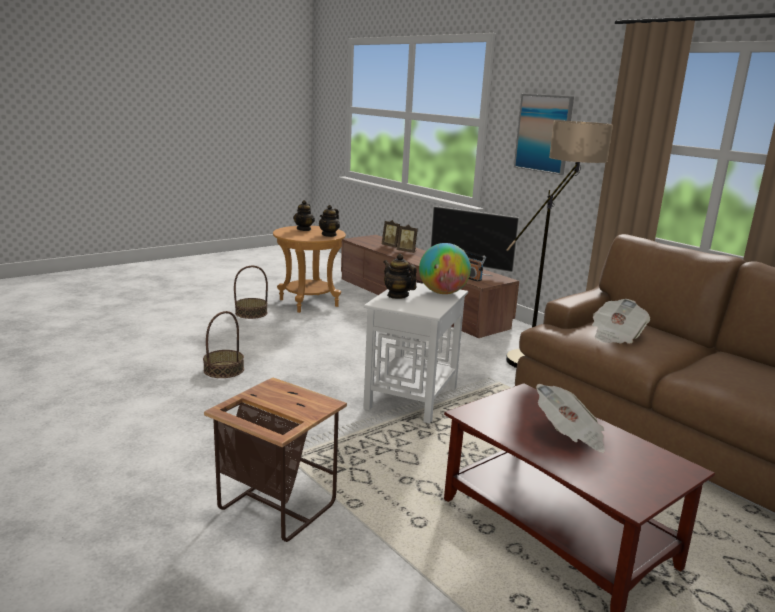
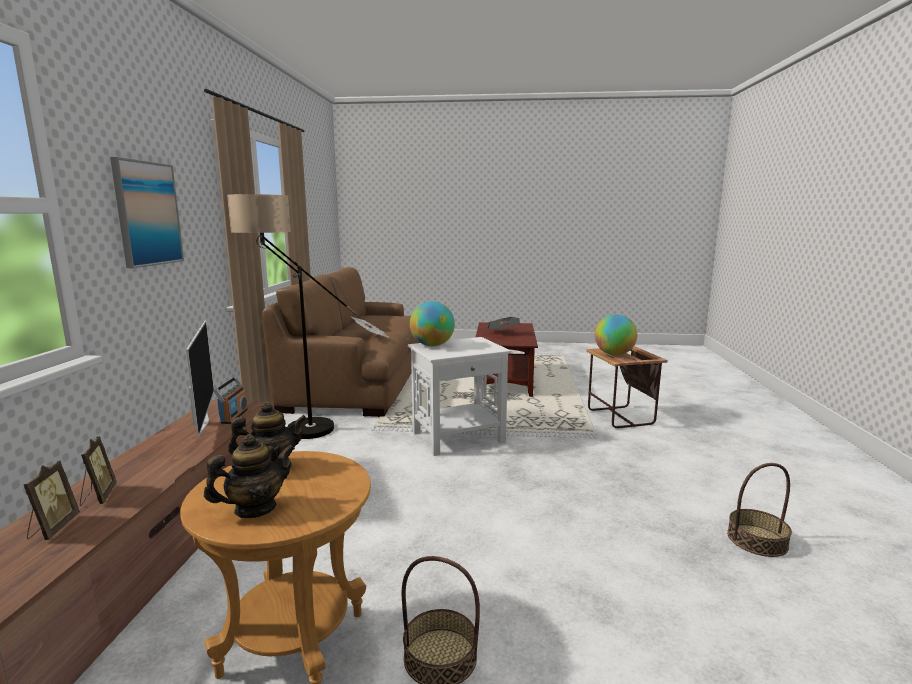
camera: 135 degrees left, 5 degrees down
basket [203,311,244,378] -> basket moved to [727,463,792,557]
teapot [383,254,417,299] -> none
none -> globe [595,314,637,355]

